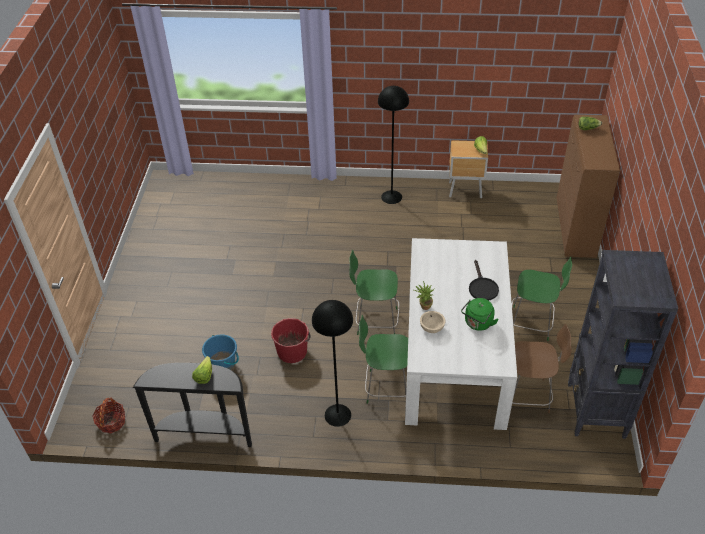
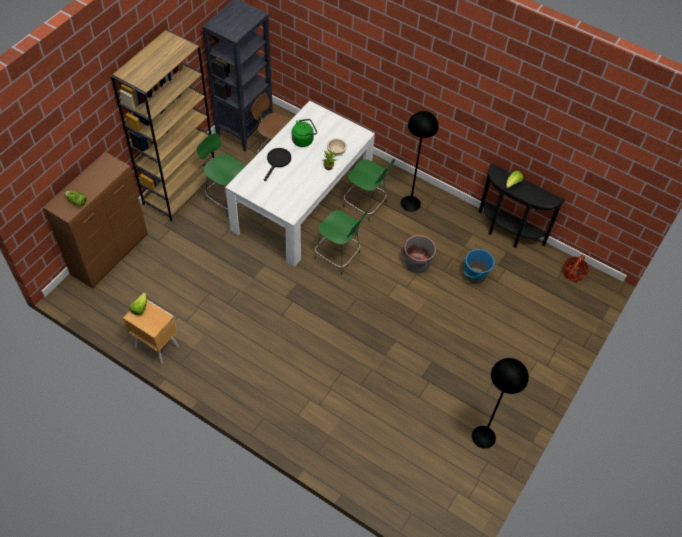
camera: 155 degrees left, 10 degrees up
red bucket [271,318,311,363] -> grey bucket [403,235,436,273]
black floor lamp [378,86,409,204] -> black floor lamp moved to [472,358,529,449]
none -> brown bookcase [111,30,214,221]

